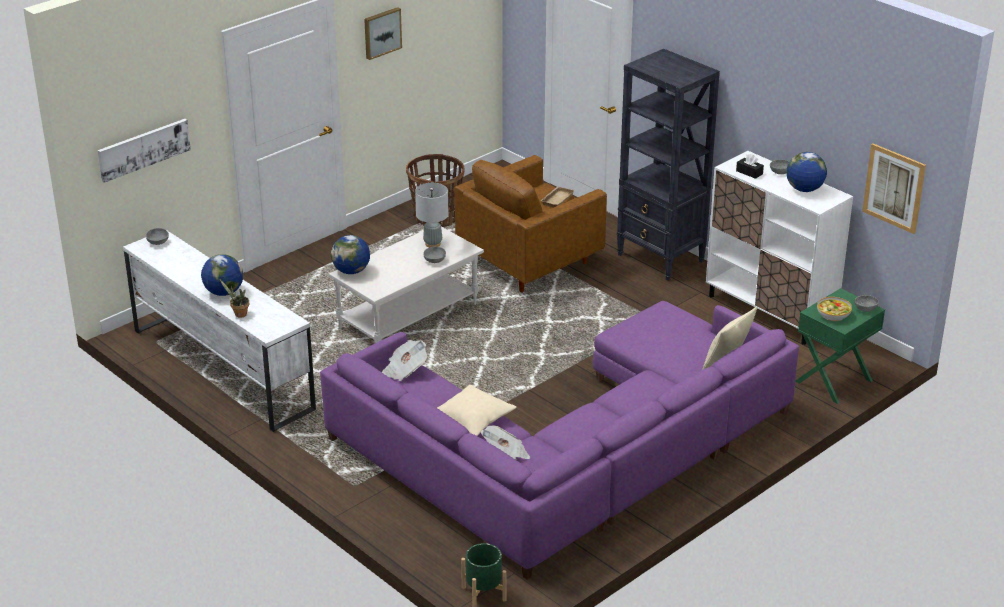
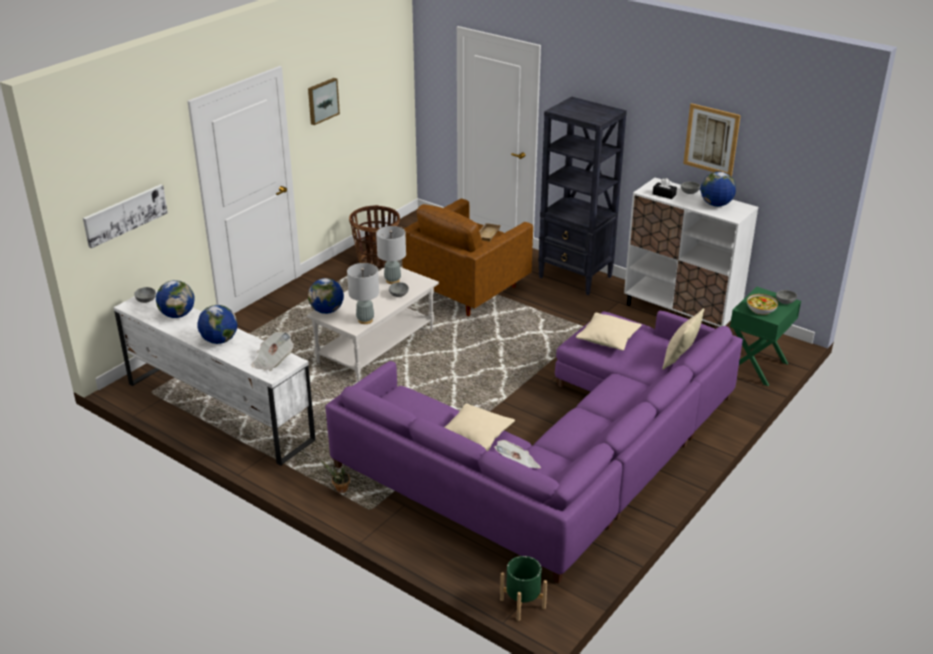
camera: 10 degrees left, 0 degrees up
potted plant [220,280,249,318] -> potted plant moved to [320,460,350,493]
newspaper [382,340,427,381] -> newspaper moved to [252,332,294,371]
picture [862,143,926,234] -> picture moved to [683,103,741,177]
none -> globe [156,280,194,318]
none -> grey table lamp [347,263,379,324]
none -> beige pillow [576,313,642,351]

